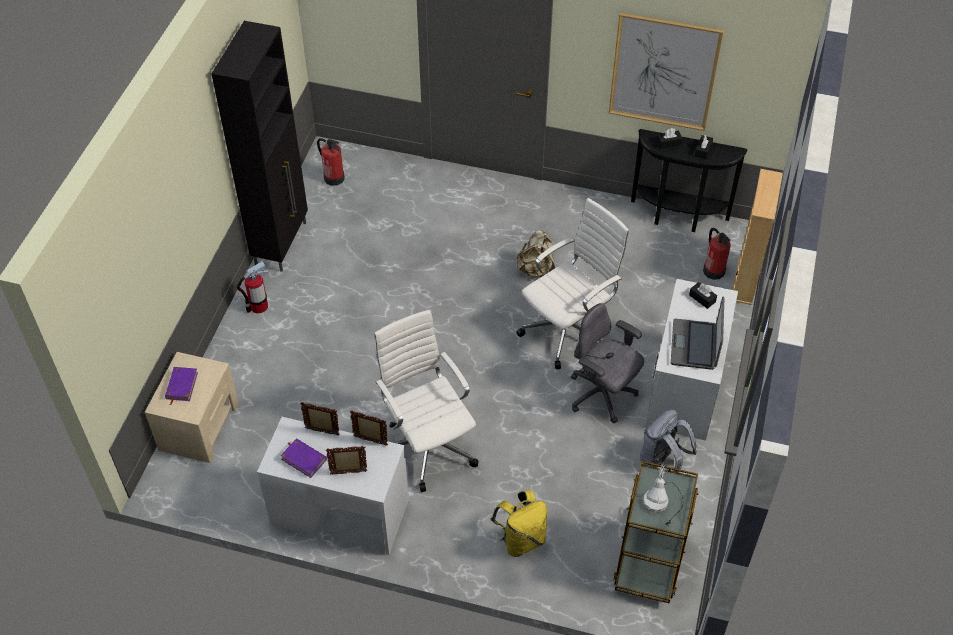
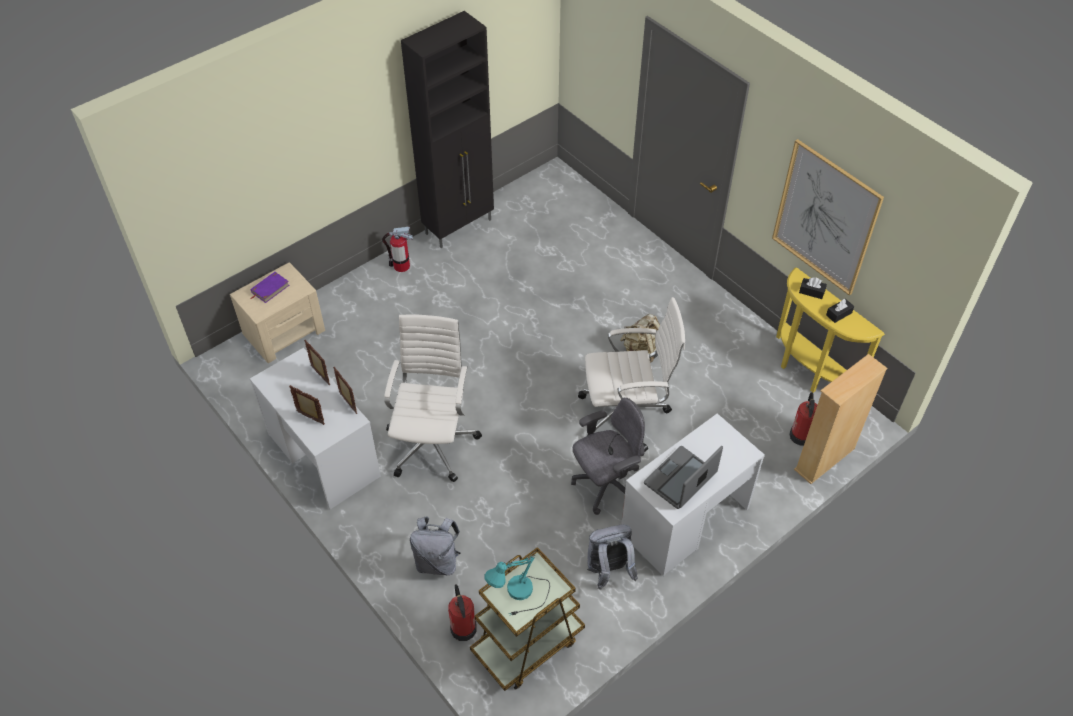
camera: 35 degrees right, 0 degrees up
purple book [280,438,327,478] -> none
fire extinguisher [317,138,344,186] -> fire extinguisher moved to [448,584,477,641]
yellow backpack [491,490,547,557] -> grey backpack [410,516,461,575]
grey office chair [571,303,644,423] -> grey office chair turned 75 degrees clockwise [571,398,645,515]
black console table [631,129,748,232] -> yellow console table [776,267,885,393]
white table lamp [643,462,684,527] -> turquoise table lamp [485,555,550,615]
black tissue box [689,282,717,309] -> none

